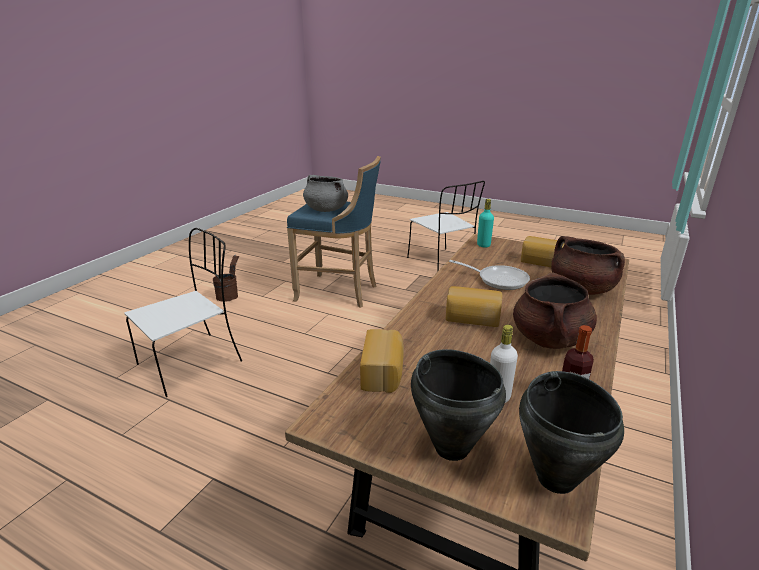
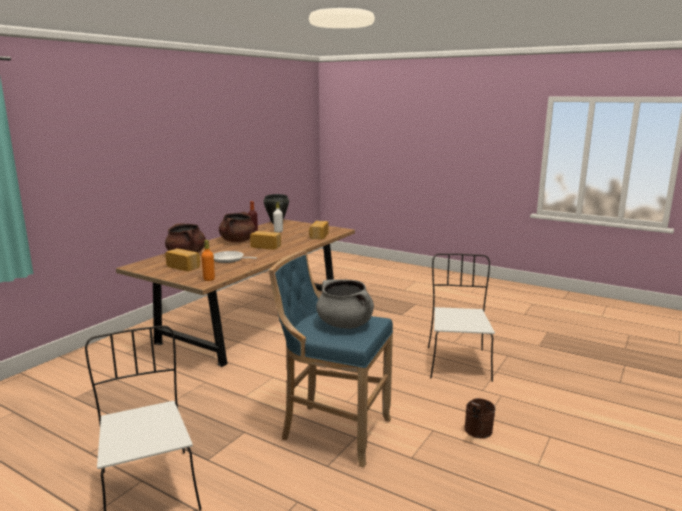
camera: 175 degrees left, 10 degrees down
white chair [125,228,242,397] -> white chair turned 135 degrees clockwise [428,254,495,382]
black cooking pot [411,349,506,461] -> none
turquoise bottle [477,199,494,247] -> orange bottle [201,240,215,281]

